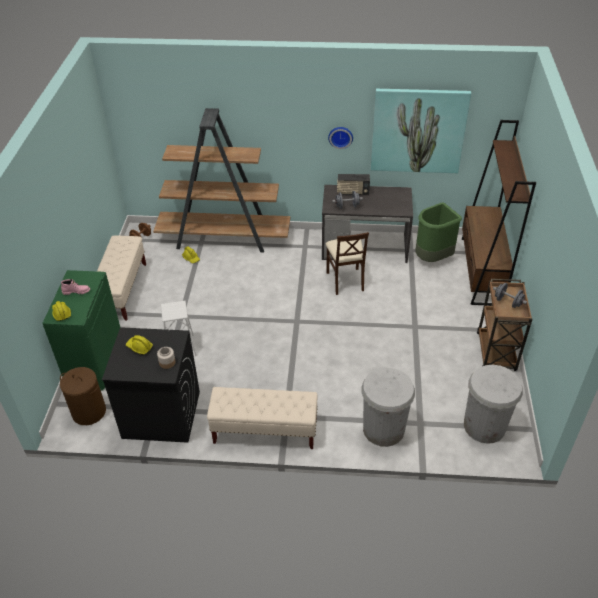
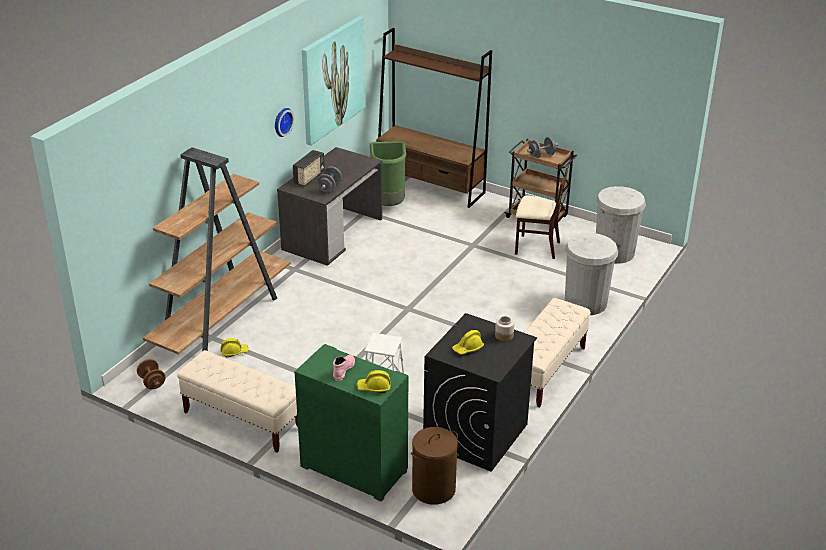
camera: 65 degrees left, 10 degrees down
beige chair [326,232,369,295] -> beige chair moved to [515,168,568,259]

